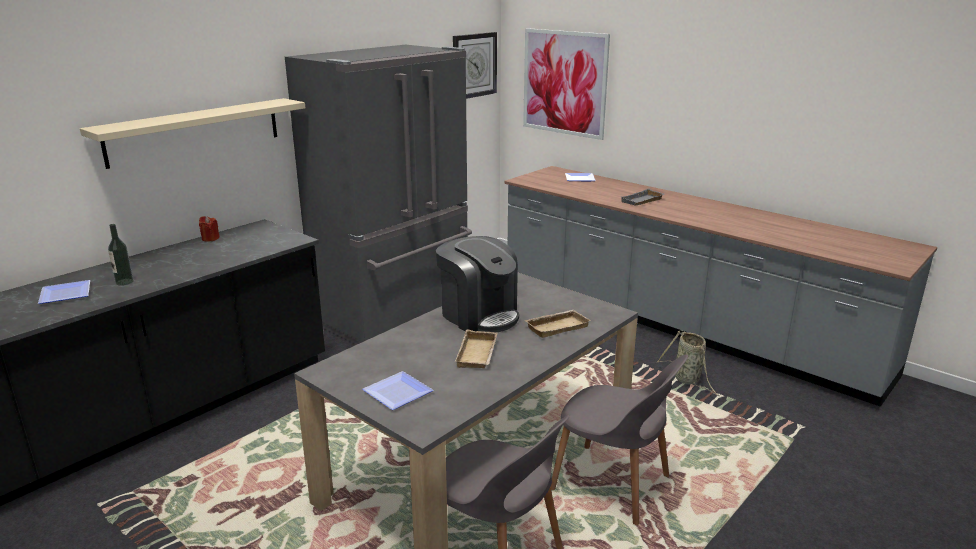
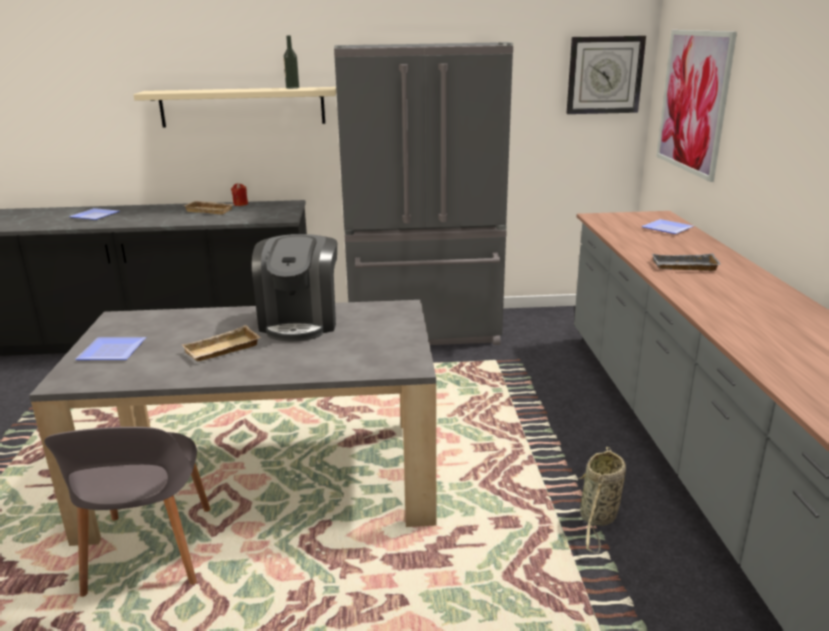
camera: 45 degrees right, 0 degrees up
bottle [108,224,134,285] -> bottle moved to [283,35,299,89]
beige tray [525,310,591,338] -> beige tray moved to [183,201,235,214]
grey chair [550,354,688,525] -> none

